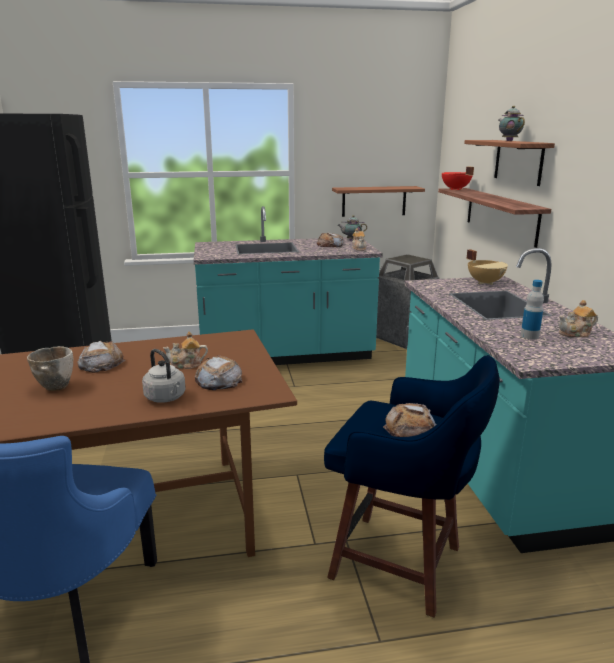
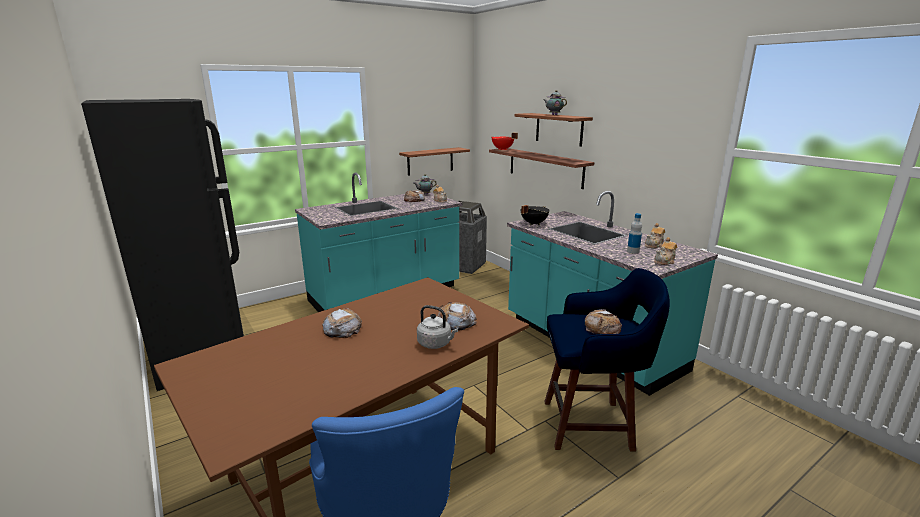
camera: 25 degrees left, 0 degrees up
bowl [27,346,73,391] -> none
teapot [163,331,208,369] -> teapot moved to [654,237,677,265]
beige cooking pot [467,249,508,285] -> none
none -> black cooking pot [521,205,550,225]

